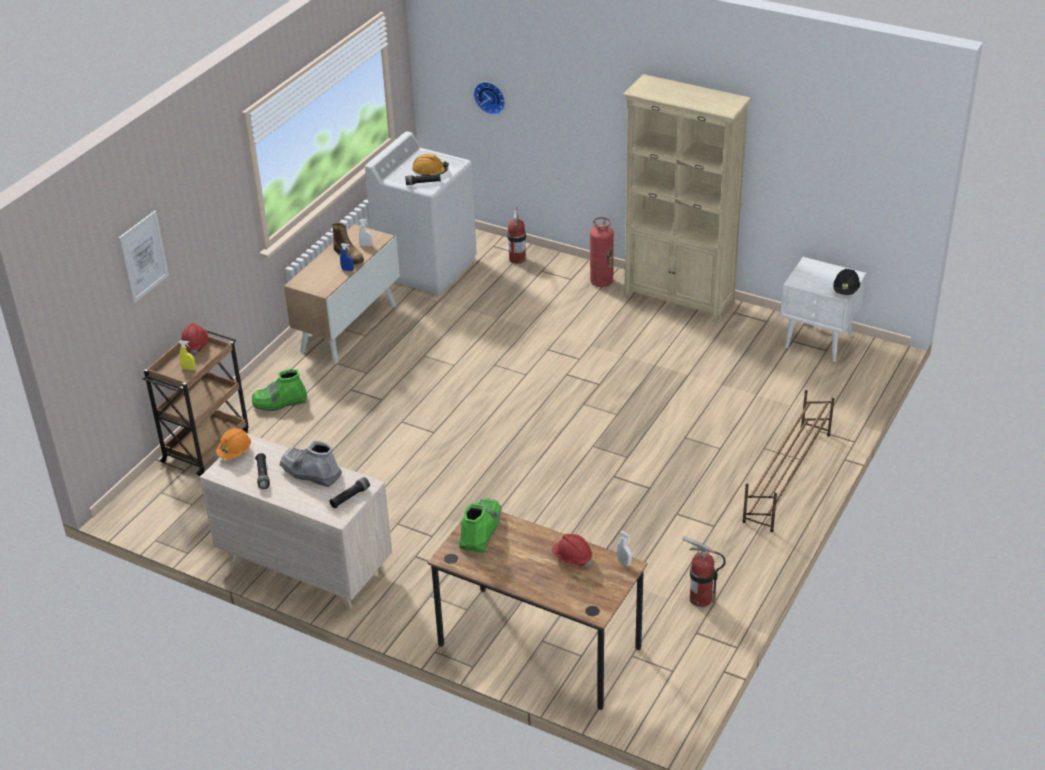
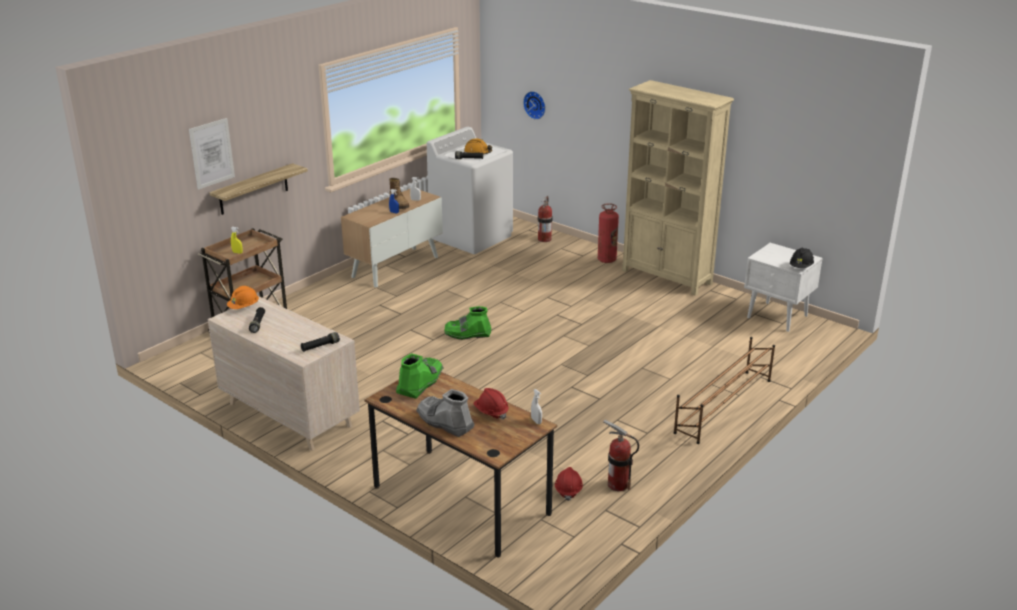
camera: 10 degrees right, 10 degrees down
red hard hat [181,323,208,355] -> red hard hat moved to [555,467,583,501]
green boot [252,369,307,411] -> green boot moved to [444,306,491,340]
grey boot [280,440,342,487] -> grey boot moved to [416,389,475,437]
none -> shelf [210,163,308,215]

